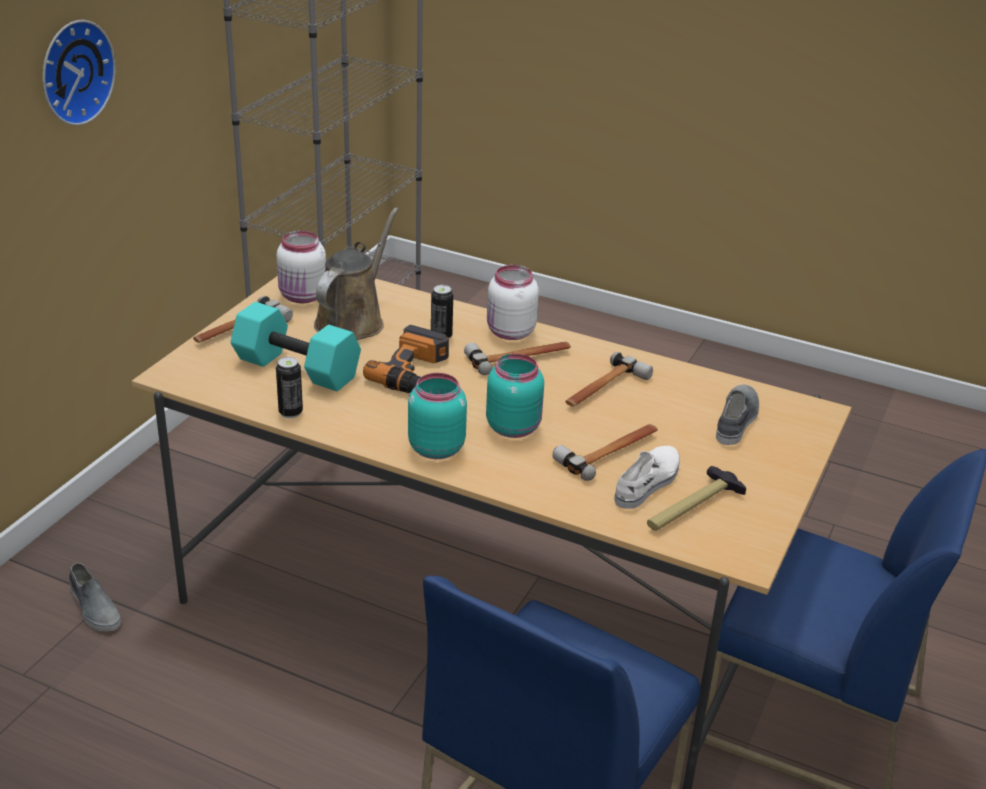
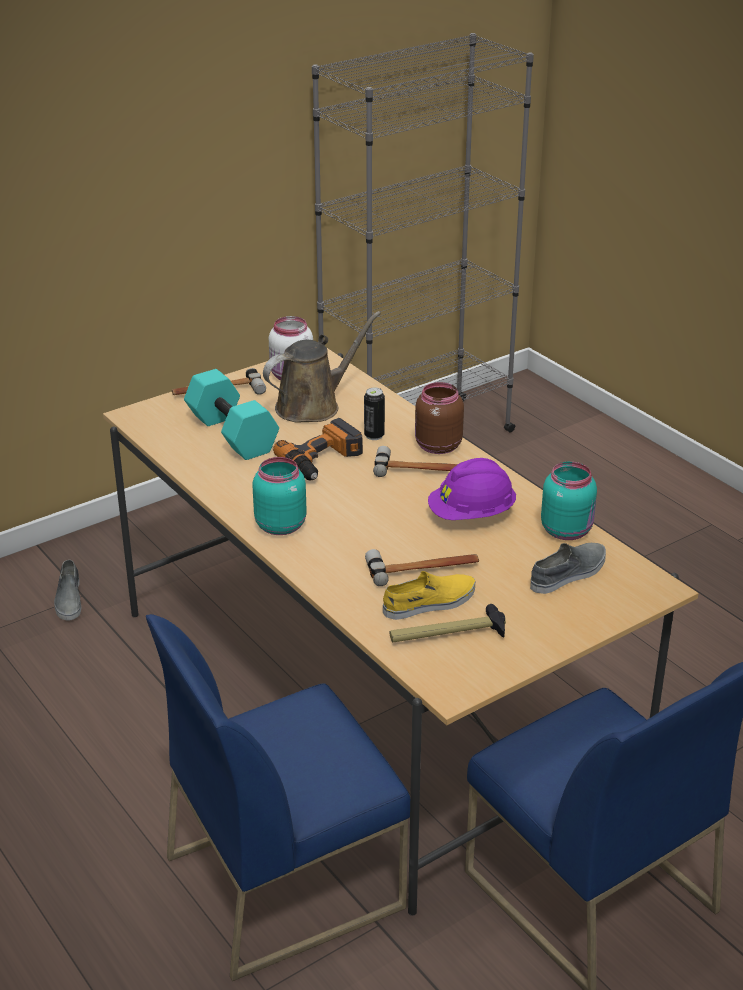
camera: 30 degrees right, 0 degrees up
wall clock [42,20,116,126] -> none
can [276,357,303,418] -> none
turquoise jar [486,354,544,438] -> turquoise jar moved to [541,462,597,540]
white jar [487,265,539,340] -> brown jar [415,382,464,454]
hammer [565,352,653,406] -> purple hard hat [428,458,516,520]
white shoe [614,446,680,509] -> yellow shoe [383,571,475,620]

